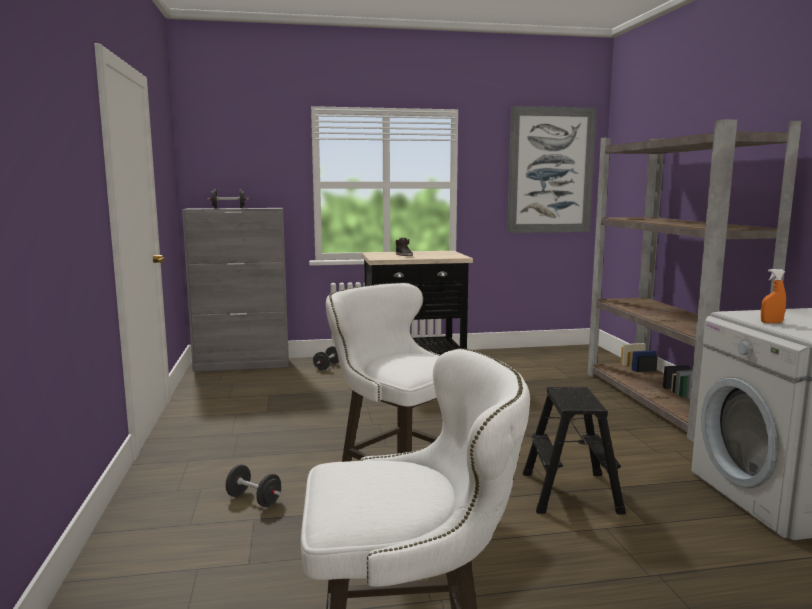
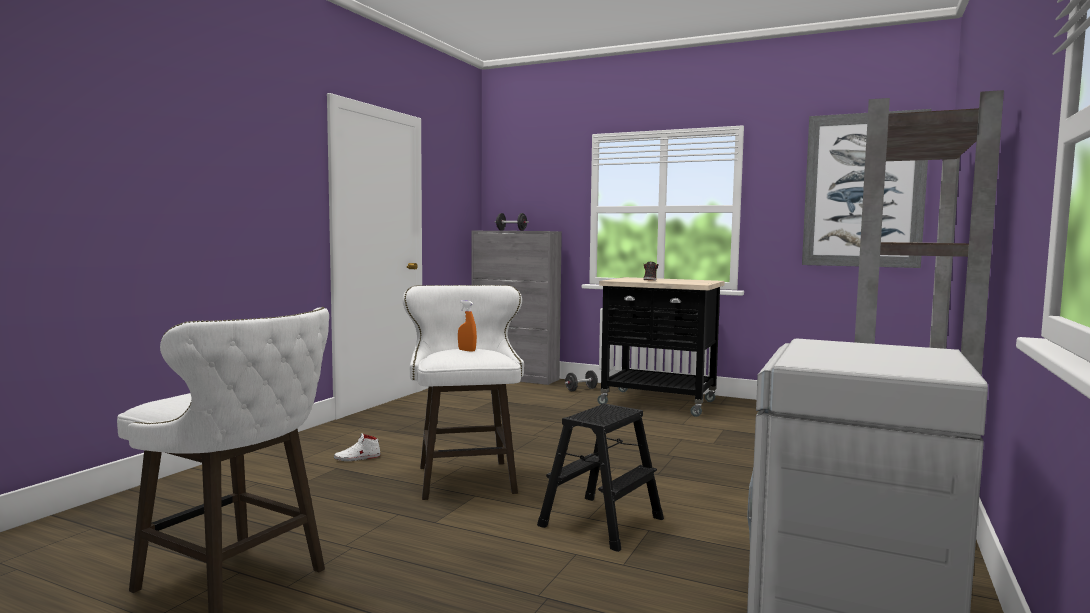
camera: 35 degrees right, 5 degrees down
black dumbbell [225,465,281,507] -> white shoe [334,433,380,461]
orange spray bottle [761,269,786,323] -> orange spray bottle moved to [458,300,477,352]

